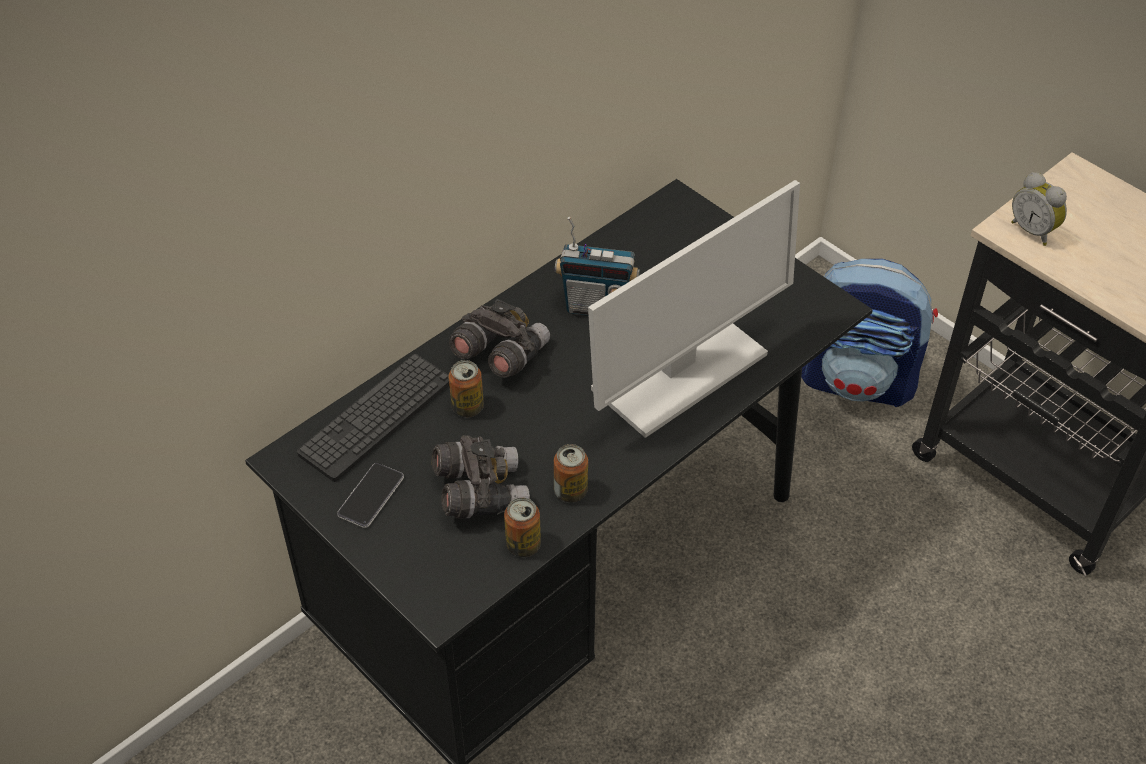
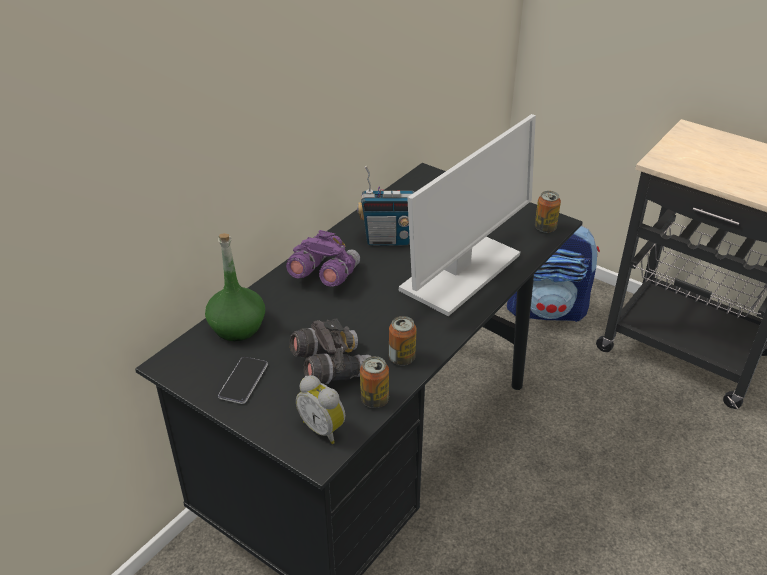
camera: 10 degrees left, 10 degrees down
keyboard [297,354,449,482] -> green bottle [205,233,265,341]
grey binoculars [449,299,550,378] -> purple binoculars [286,230,360,287]
can [449,360,484,417] -> can moved to [535,191,561,233]
alarm clock [1011,172,1067,246] -> alarm clock moved to [296,375,345,444]

